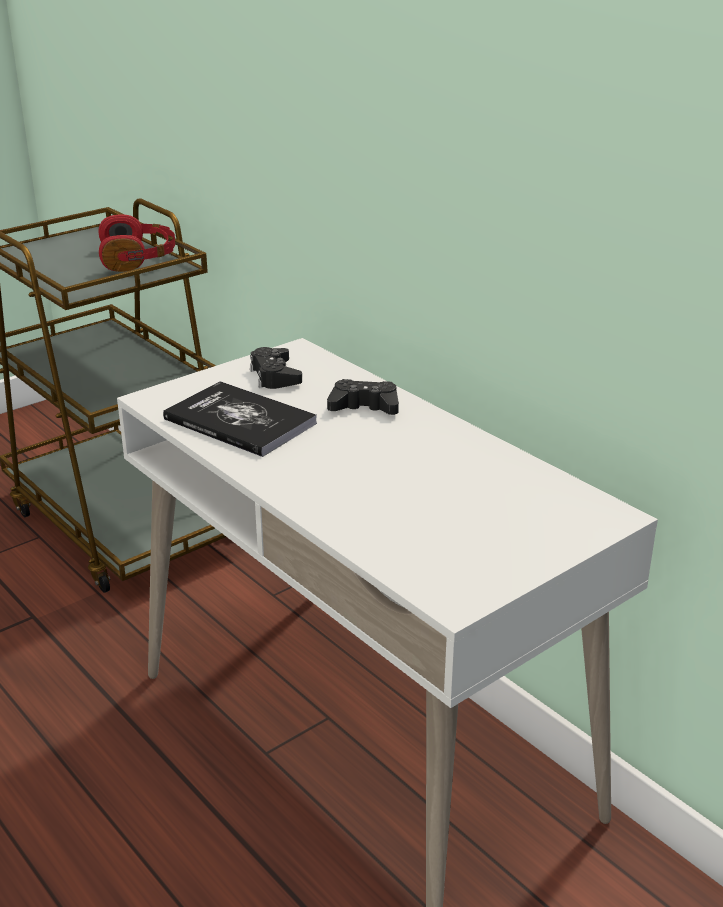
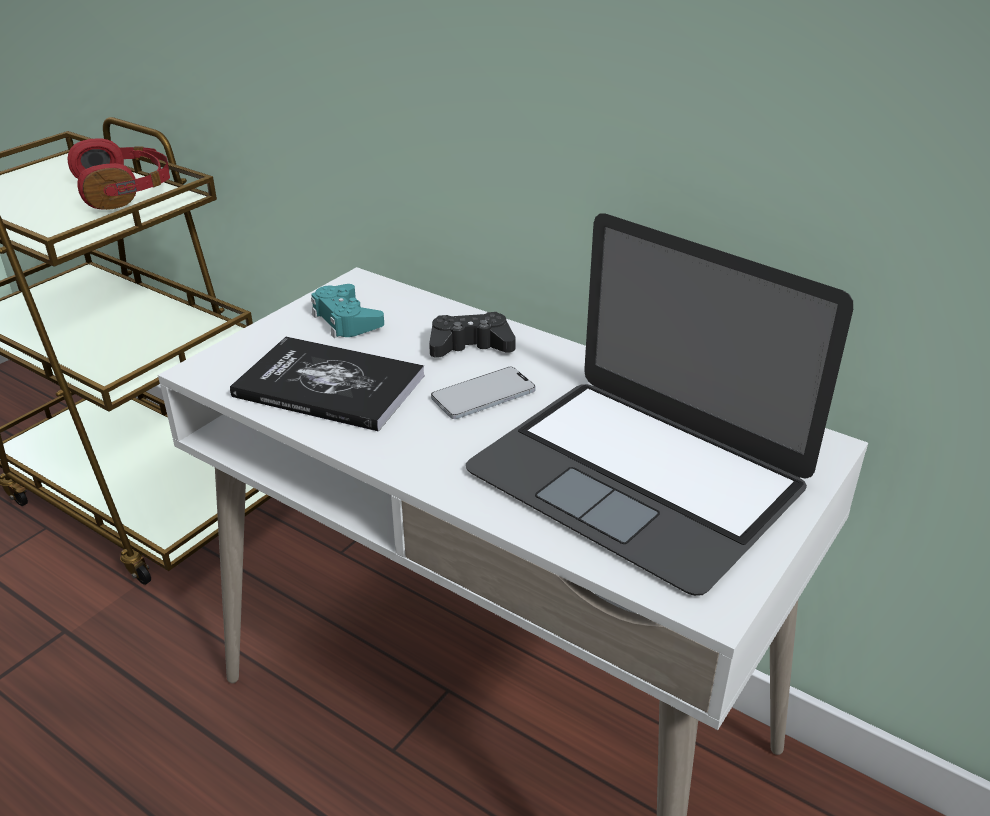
camera: 15 degrees left, 5 degrees up
black game controller [250,347,302,389] -> turquoise game controller [311,284,384,338]
none -> phone [431,367,536,419]
none -> laptop [466,214,853,596]

